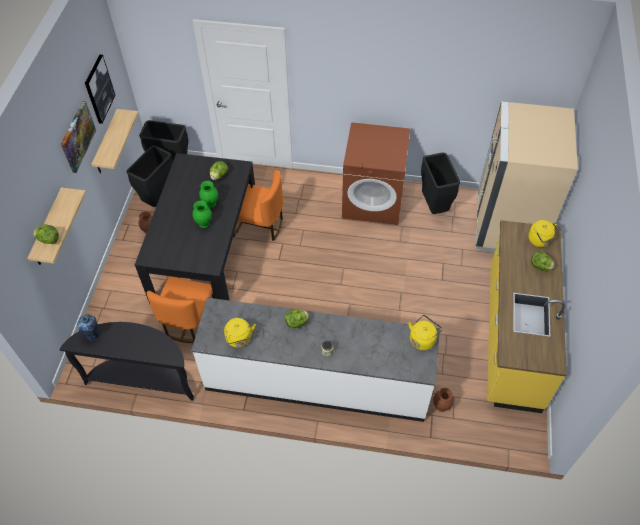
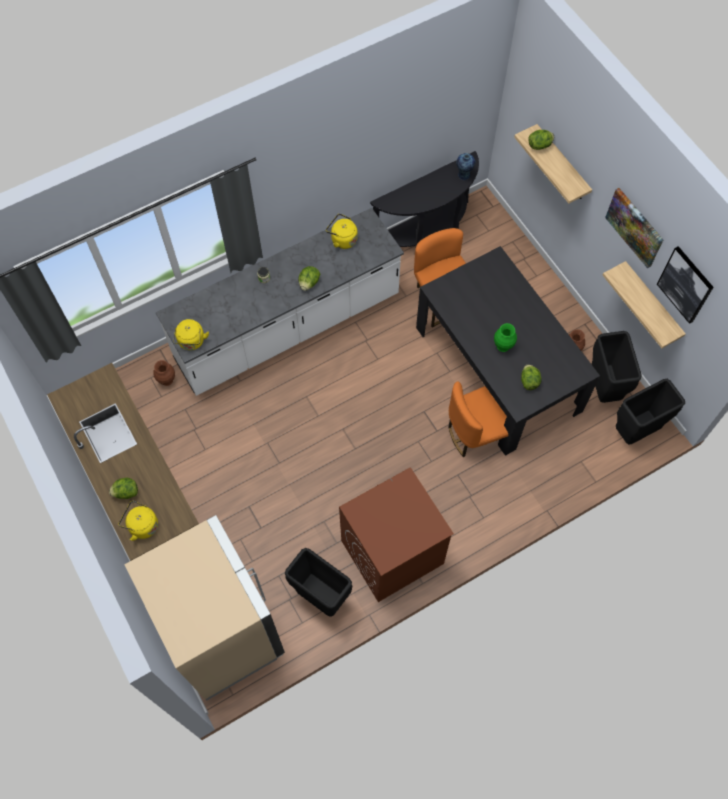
camera: 140 degrees right, 10 degrees up
green vase [192,201,212,228] -> none

